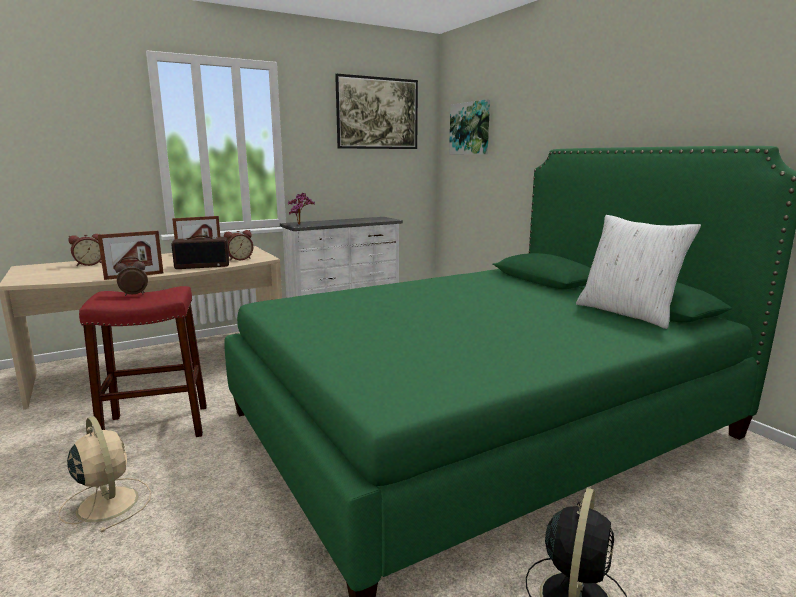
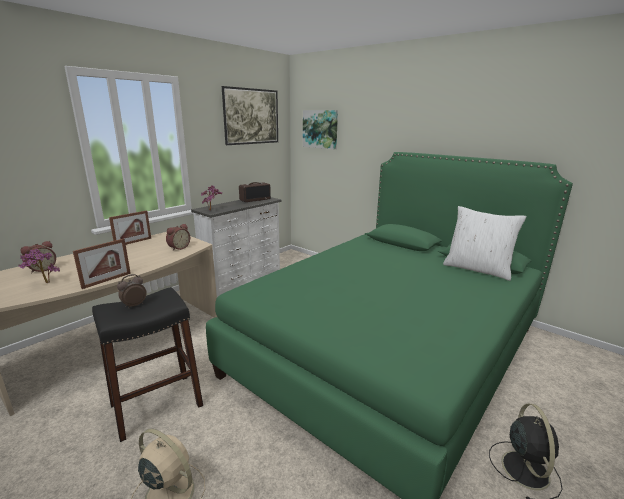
camera: 20 degrees left, 5 degrees up
red stool [79,286,207,437] -> black stool [92,287,203,442]
radio [172,235,229,269] -> radio moved to [239,182,271,202]
none -> potted plant [19,249,60,283]

